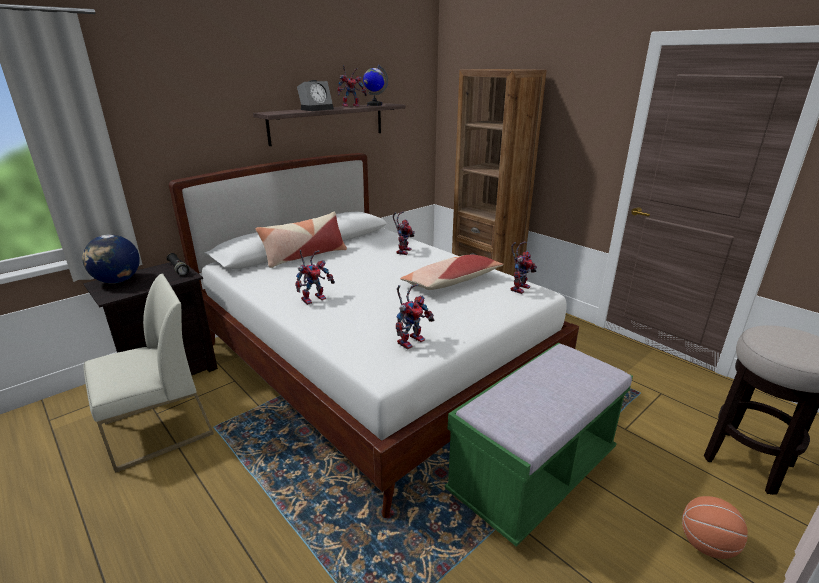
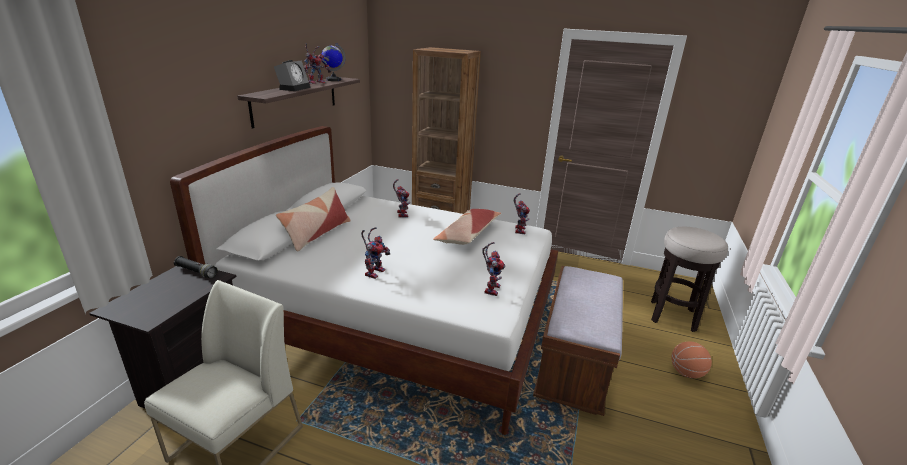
camera: 30 degrees left, 0 degrees up
globe [82,235,140,283] -> none
green bench [445,343,633,547] -> brown bench [533,266,623,416]

